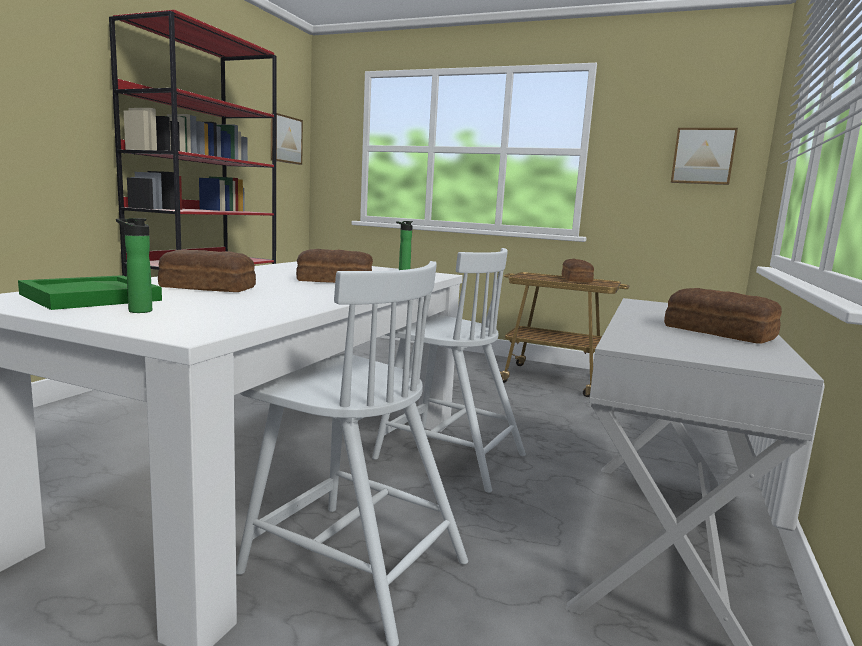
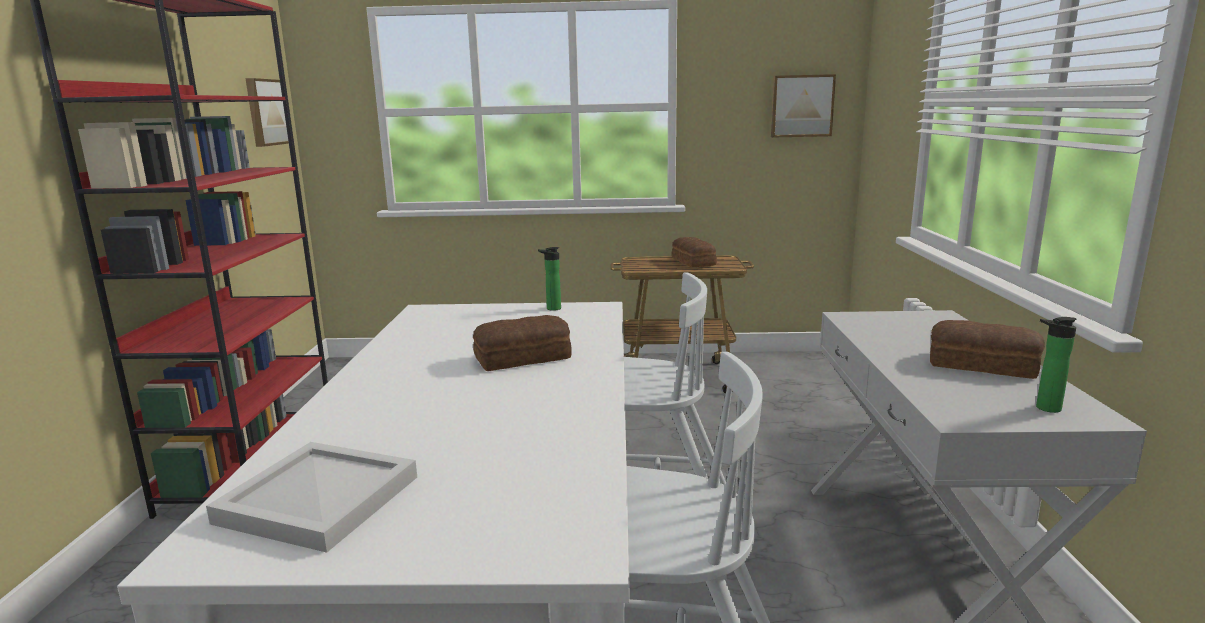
camera: 20 degrees left, 5 degrees up
green tray [18,275,162,310] -> white tray [206,442,417,553]
bottle [116,218,152,313] -> bottle moved to [1036,317,1076,413]
bread [158,250,256,292] -> none

